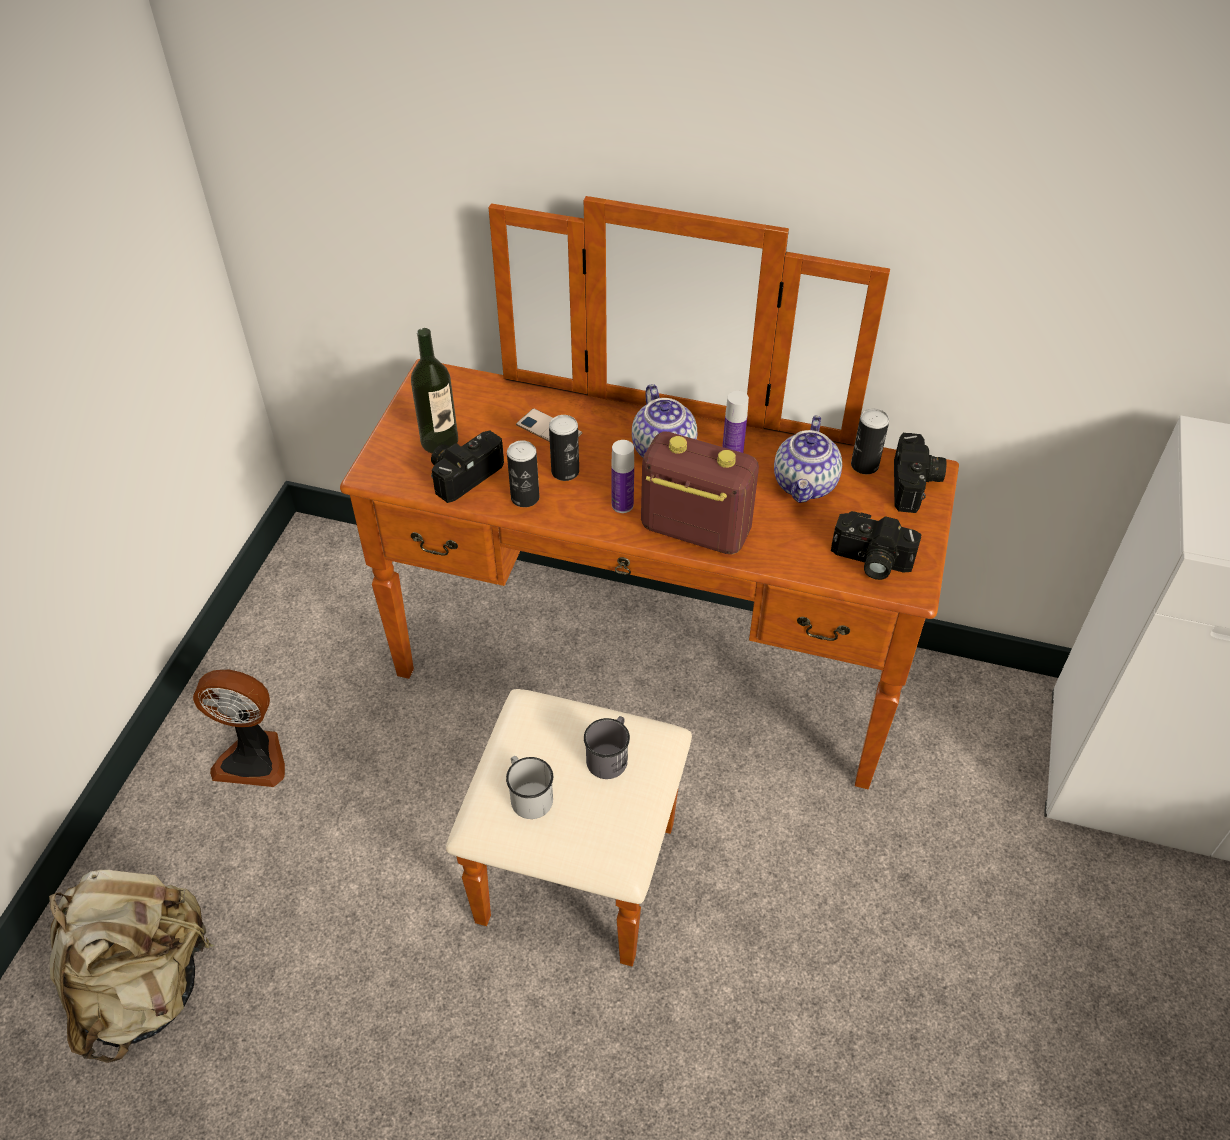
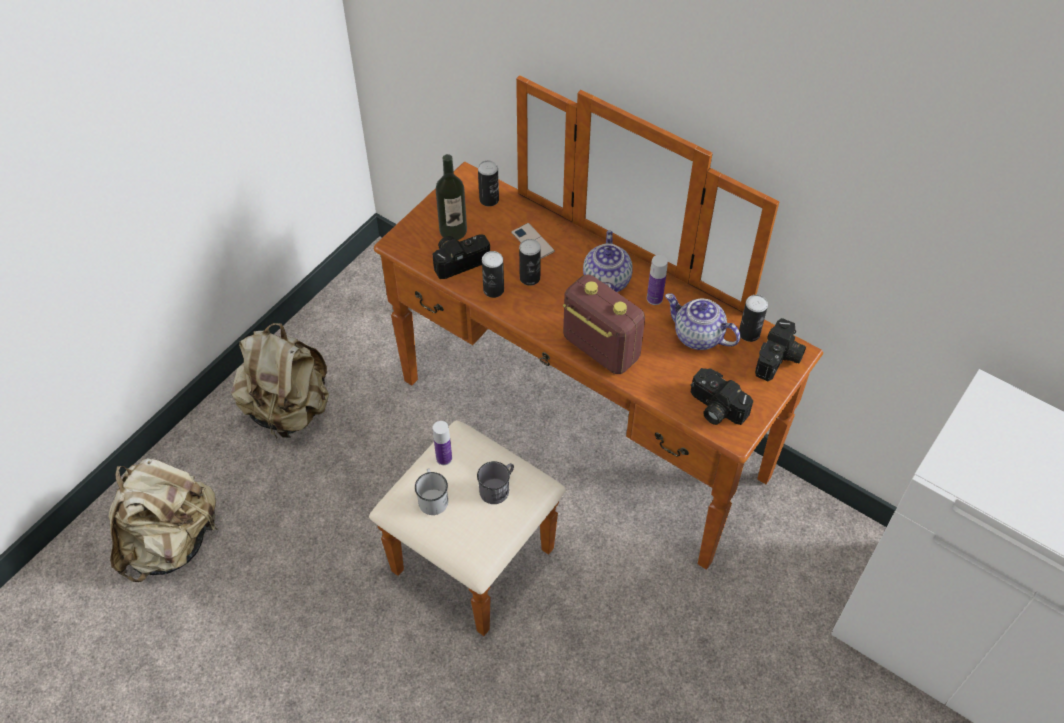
camera: 20 degrees right, 5 degrees up
fan [193,670,285,787] -> beige backpack [231,323,329,440]
bottle [611,440,634,513] -> bottle moved to [433,421,452,465]
teapot [774,415,842,503] -> teapot turned 90 degrees clockwise [665,293,740,350]
none -> can [478,161,499,206]

